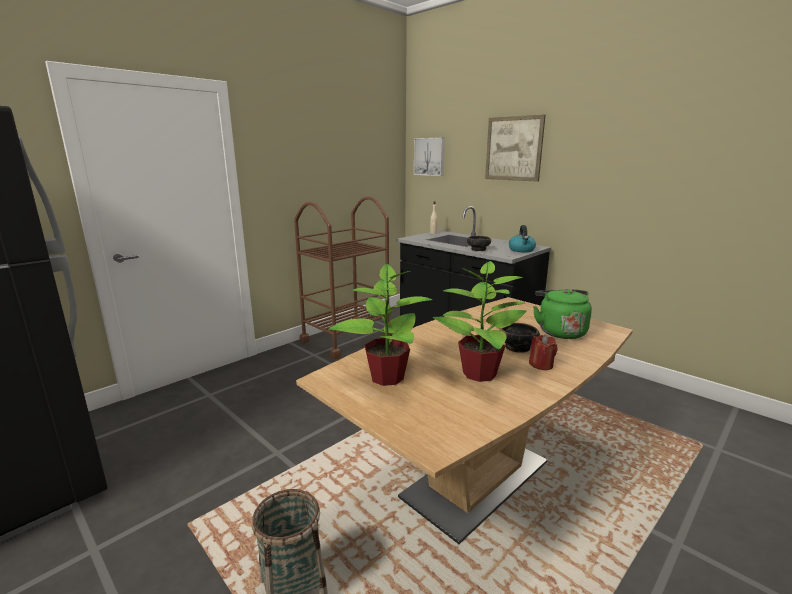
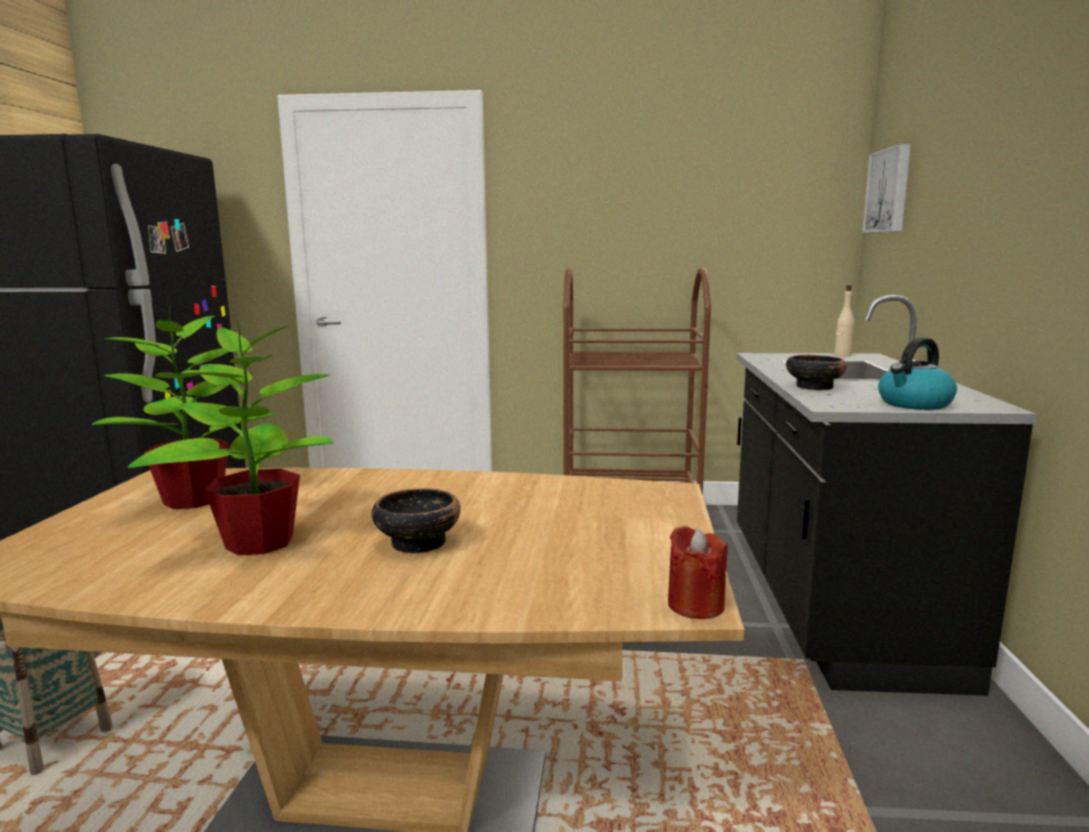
camera: 50 degrees right, 5 degrees down
picture [485,114,546,182] -> none
red candle [529,335,557,370] -> red candle moved to [668,526,728,619]
green kettle [533,289,592,339] -> none

